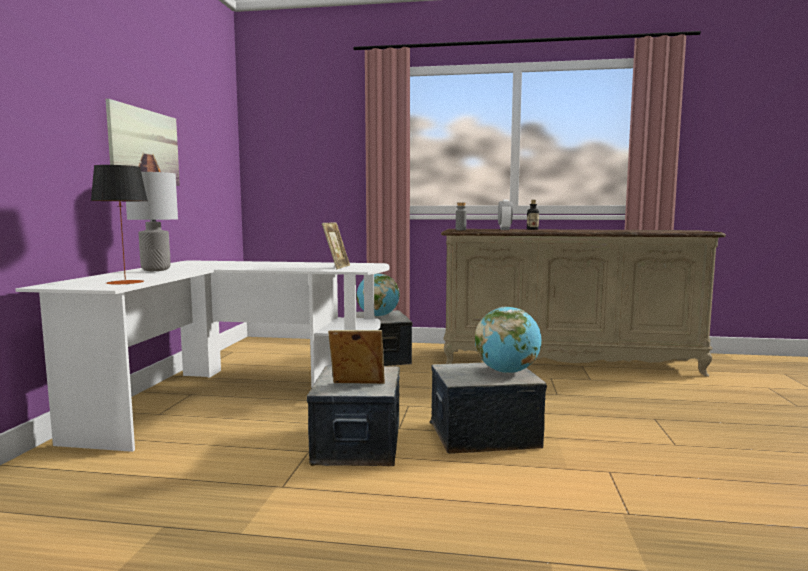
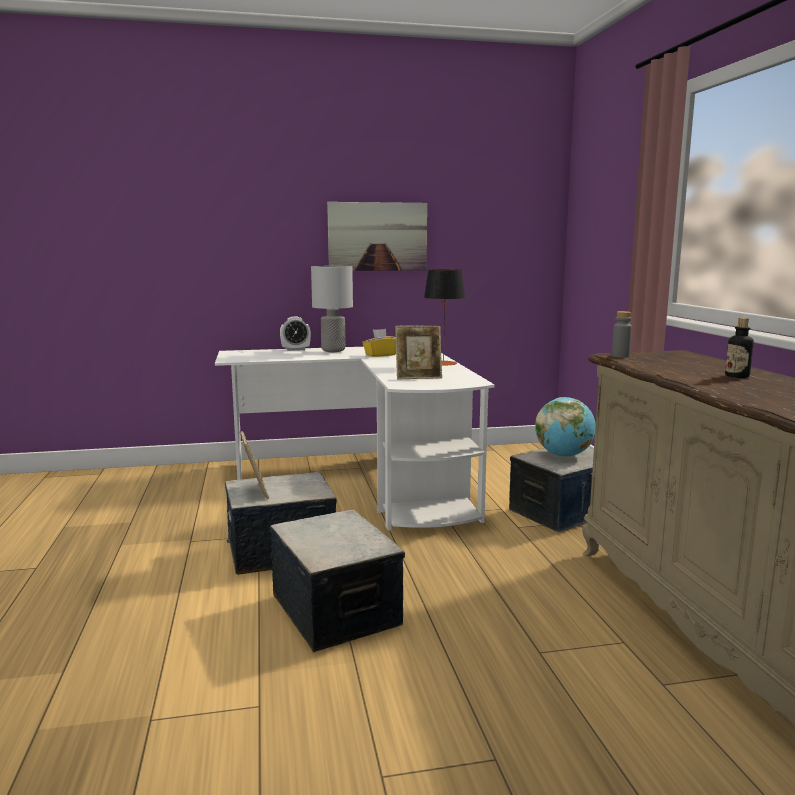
camera: 70 degrees right, 5 degrees up
table lamp [91,165,148,285] -> table lamp moved to [424,269,465,365]
globe [475,307,541,374] -> none
alarm clock [498,199,513,230] -> alarm clock moved to [280,317,311,351]
none -> yellow tissue box [362,329,396,357]

